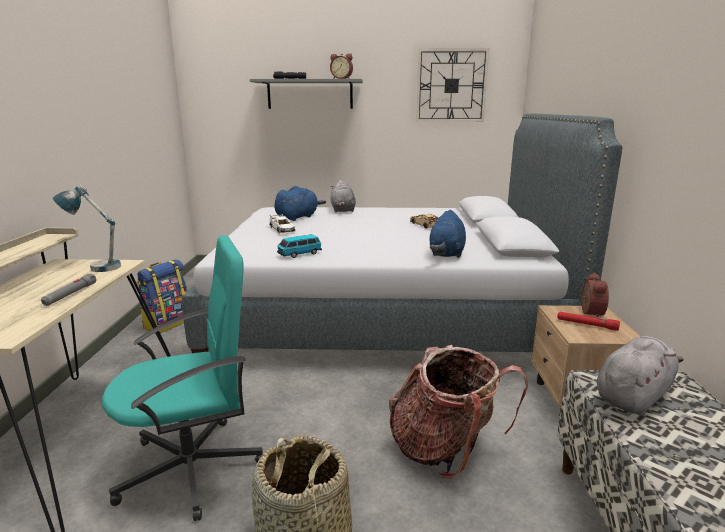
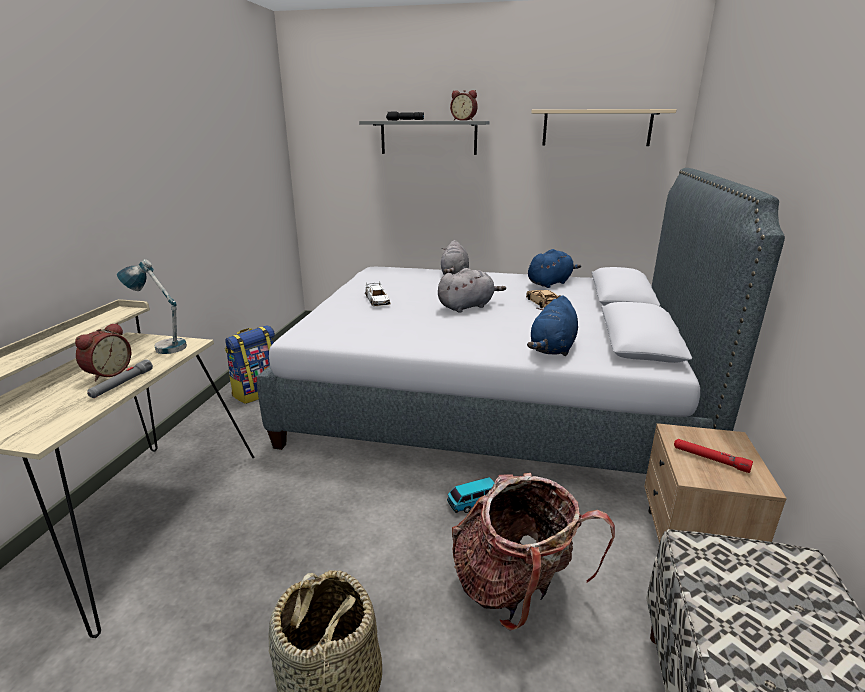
camera: 10 degrees right, 5 degrees up
turquoise office chair [102,235,263,521] -> none
blue plush toy [274,186,326,221] -> blue plush toy moved to [528,249,581,288]
toy car [277,234,322,258] -> toy car moved to [447,477,494,513]
wall clock [416,48,489,122] -> beige shelf [531,109,676,146]
alarm clock [582,273,609,317] -> alarm clock moved to [75,323,131,382]
grey plush toy [597,336,684,416] -> grey plush toy moved to [438,268,506,313]

